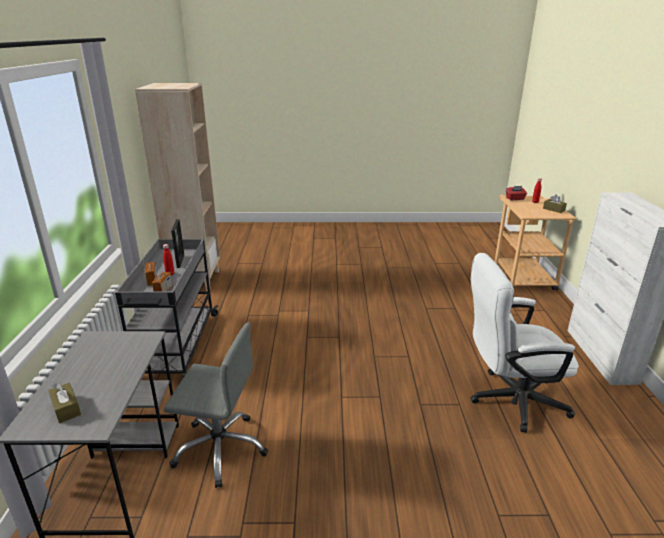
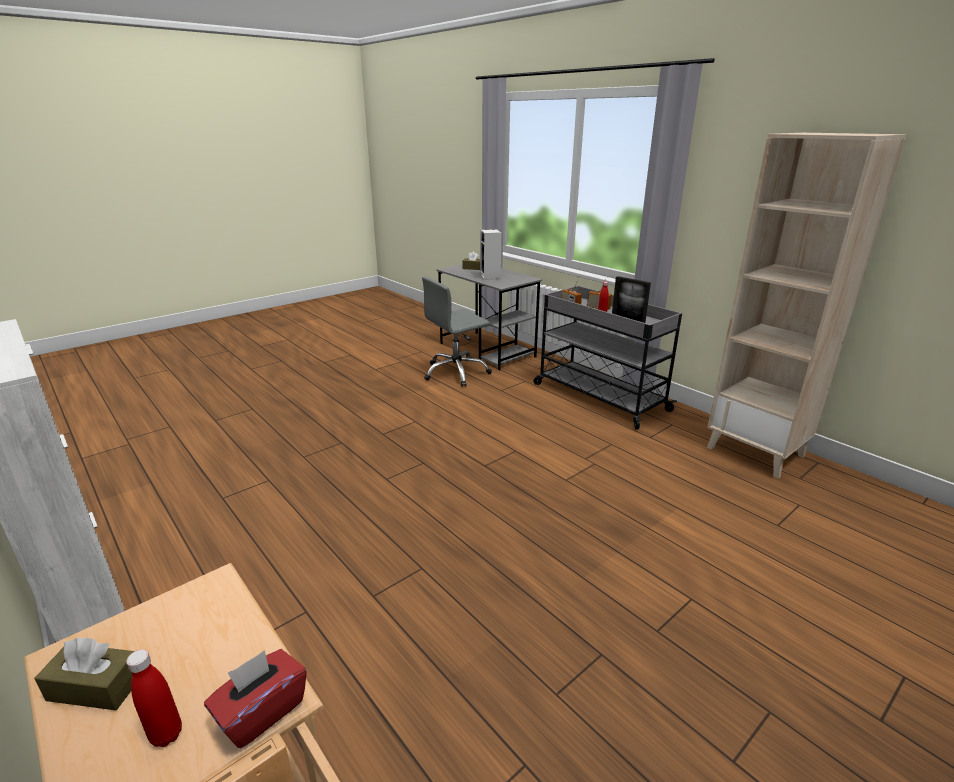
camera: 140 degrees right, 0 degrees up
white office chair [471,253,579,433] -> none
none -> speaker [480,229,501,280]

